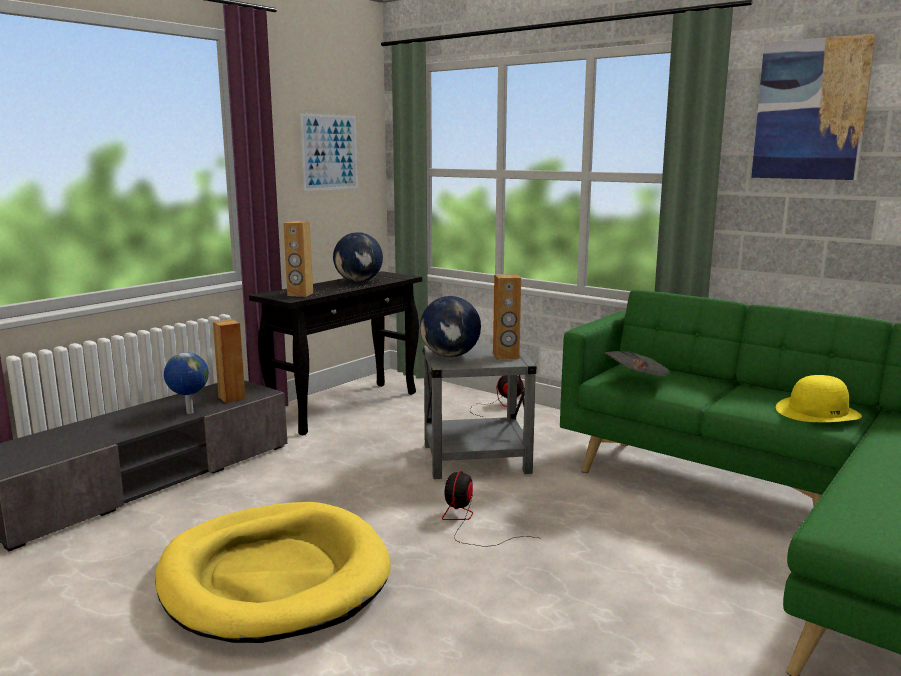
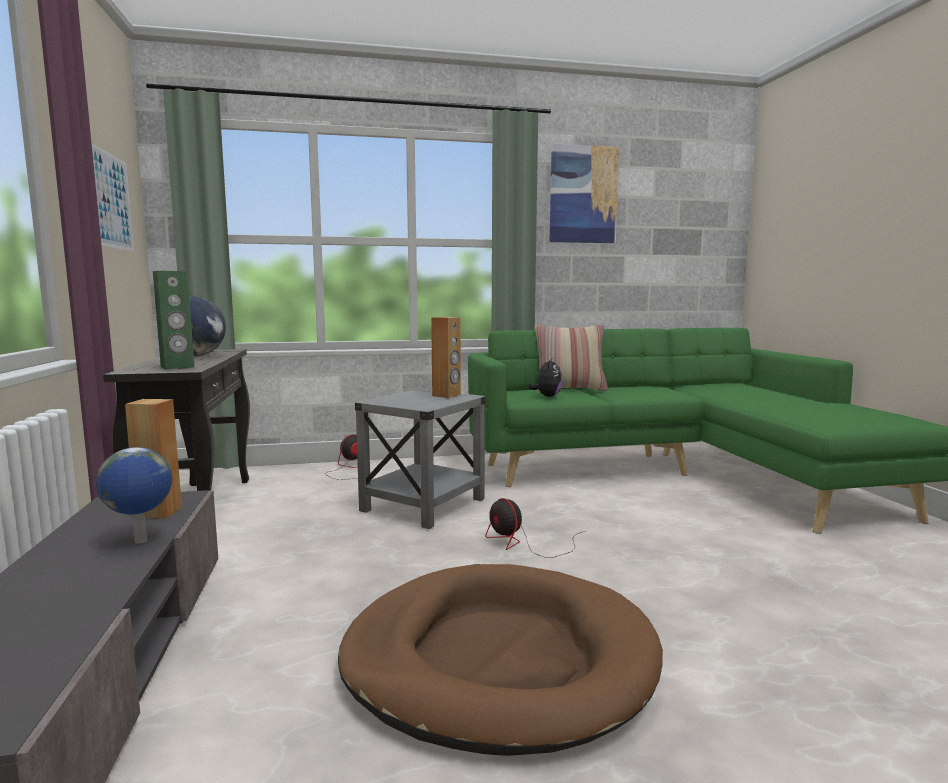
camera: 50 degrees left, 5 degrees down
yellow dog bed [155,502,391,643] -> brown dog bed [338,564,663,756]
brown speaker [283,221,313,297] -> green speaker [153,271,194,369]
globe [420,296,481,357] -> none
newspaper [605,351,670,376] -> plush toy [528,358,562,397]
yellow hat [776,375,862,422] -> none
none -> pillow [535,325,608,391]

